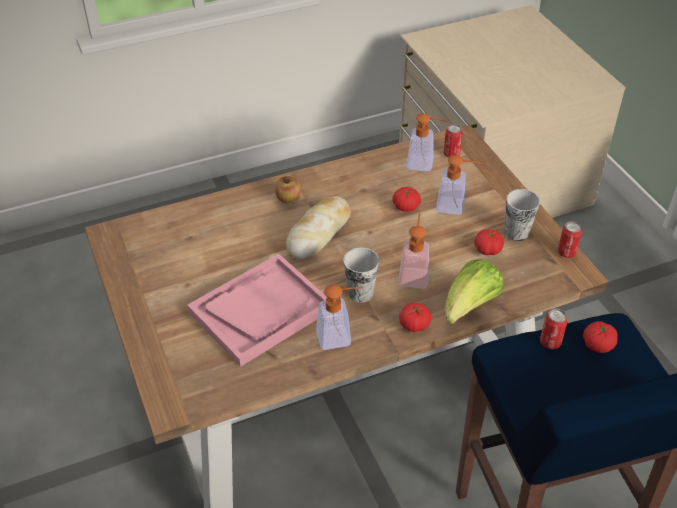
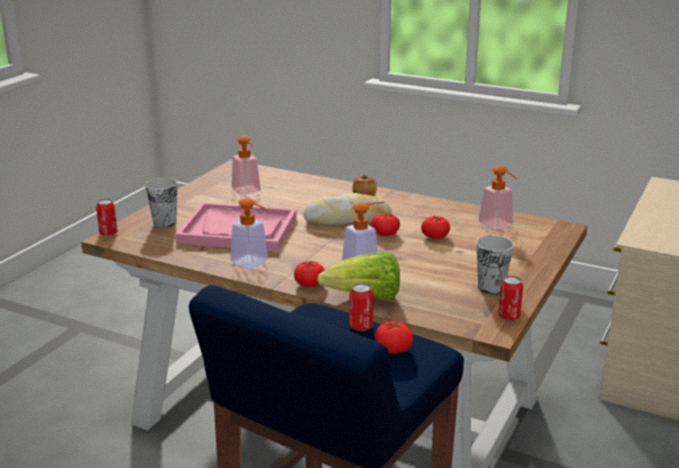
camera: 50 degrees right, 20 degrees down
cup [344,248,379,303] -> cup moved to [145,178,177,228]
soap dispenser [436,155,482,215] -> soap dispenser moved to [231,136,261,195]
can [444,124,463,157] -> can moved to [96,199,118,236]
tomato [474,229,504,255] -> tomato moved to [371,213,400,236]

